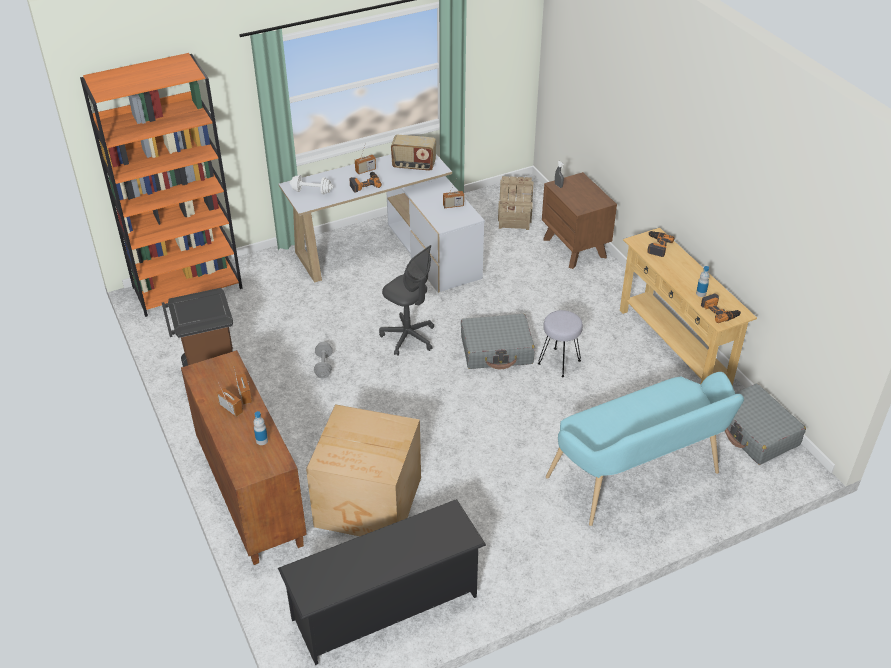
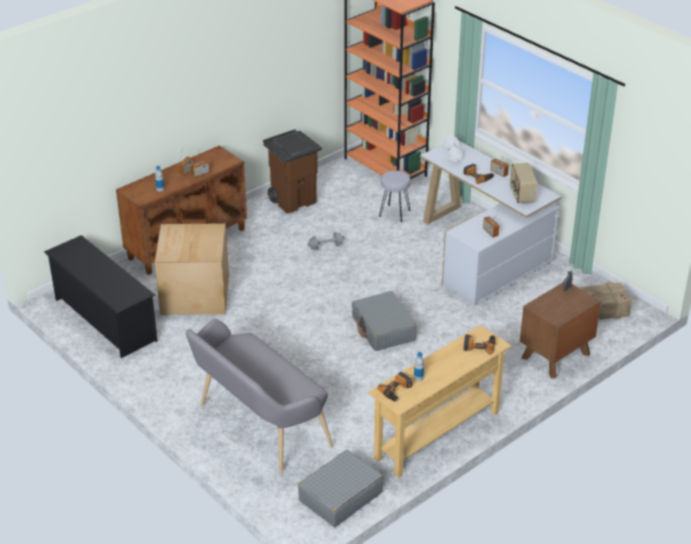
camera: 75 degrees right, 5 degrees down
grey office chair [379,245,434,356] -> none
grey stool [538,310,583,377] -> grey stool moved to [379,170,411,222]
turquoise bench [546,372,744,526] -> grey bench [186,319,333,474]

